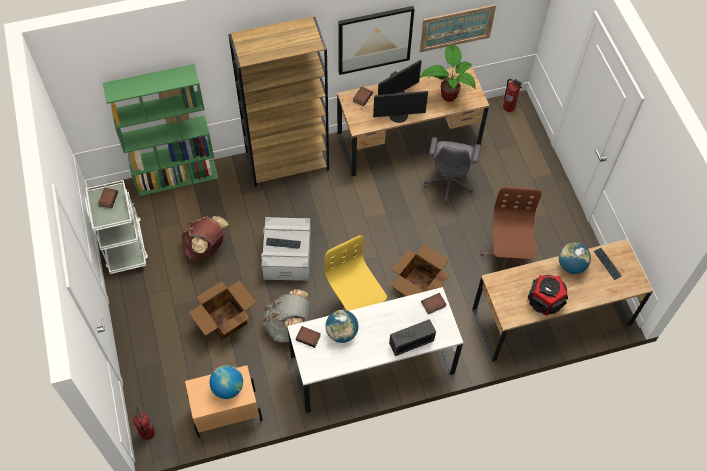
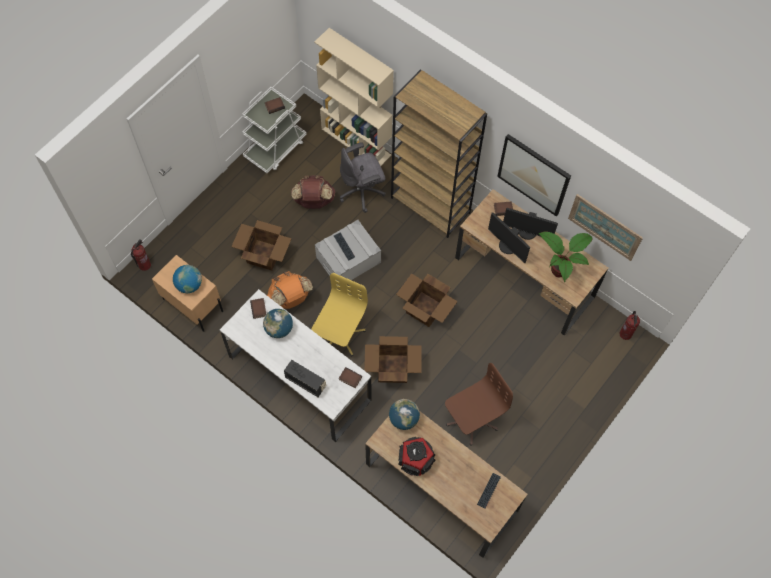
camera: 55 degrees right, 5 degrees up
green bookcase [103,64,219,197] -> beige bookcase [314,28,394,166]
grey backpack [263,289,309,343] -> orange backpack [267,271,313,309]
grey office chair [424,137,481,204] -> grey office chair moved to [340,142,386,213]
globe [559,243,591,274] -> globe moved to [389,399,420,430]
none -> cardboard box [396,273,458,327]

